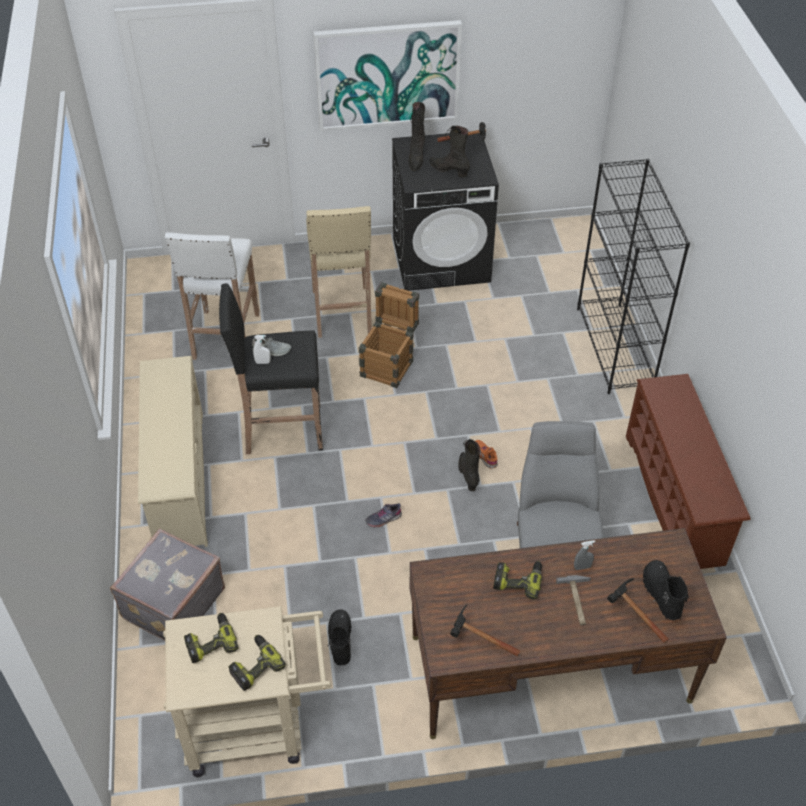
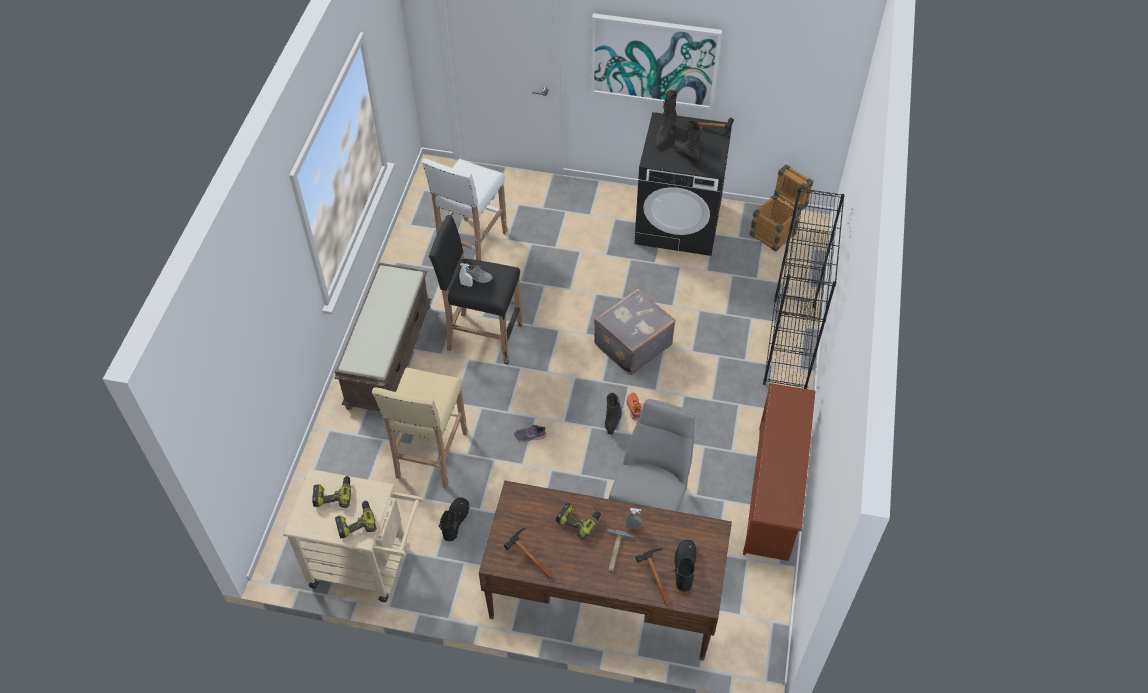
camera: 20 degrees right, 5 degrees up
grey suitcase [110,528,225,640] -> grey suitcase moved to [594,288,676,375]
beige shoe rack [138,356,208,547] -> brown bench [334,263,431,411]
beige stool [306,206,372,338] -> beige stool moved to [372,367,468,489]
crate [359,282,419,388] -> crate moved to [750,164,813,252]

